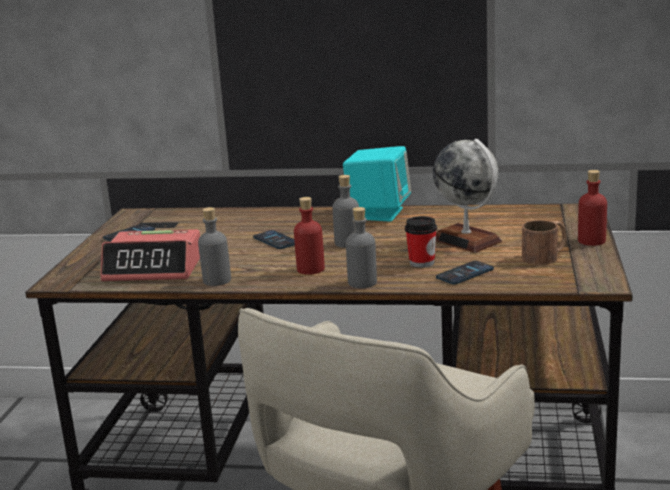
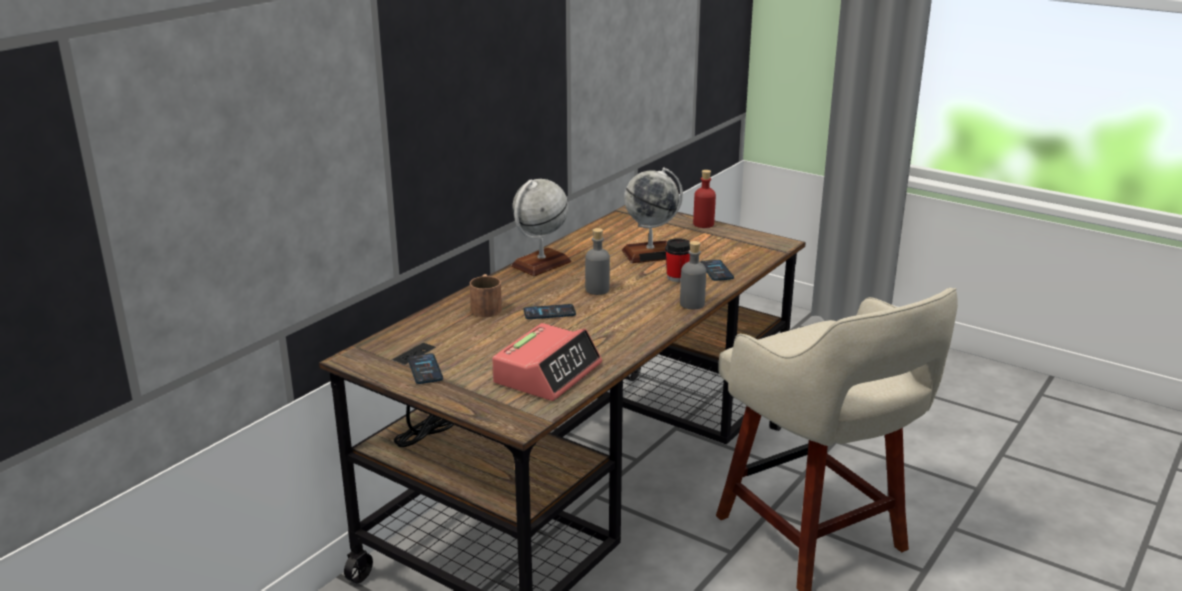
camera: 65 degrees left, 5 degrees up
grey bottle [198,207,231,286] -> none
red bottle [294,197,325,275] -> none
turquoise speaker [343,146,411,222] -> globe [511,179,571,276]
brown mug [522,220,567,265] -> brown mug moved to [470,274,502,317]

